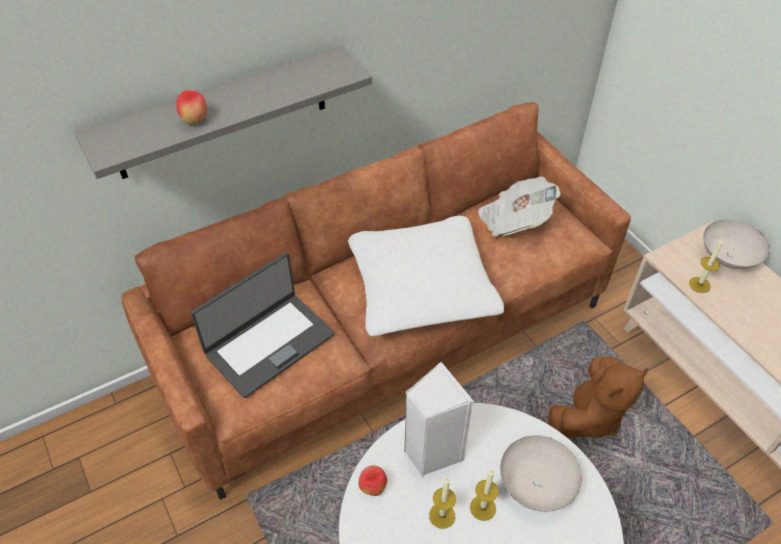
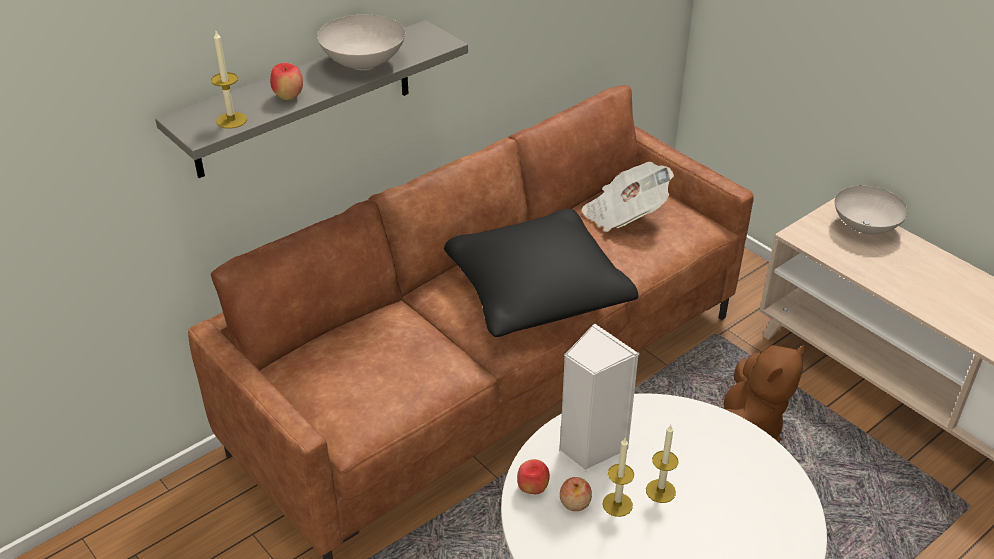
camera: 10 degrees left, 10 degrees down
laptop [191,252,334,398] -> none
white pillow [348,216,504,336] -> black pillow [444,209,639,337]
white bowl [500,435,582,512] -> white bowl moved to [317,15,405,70]
candle [689,238,723,293] -> candle moved to [211,31,247,129]
none -> apple [560,477,592,511]

